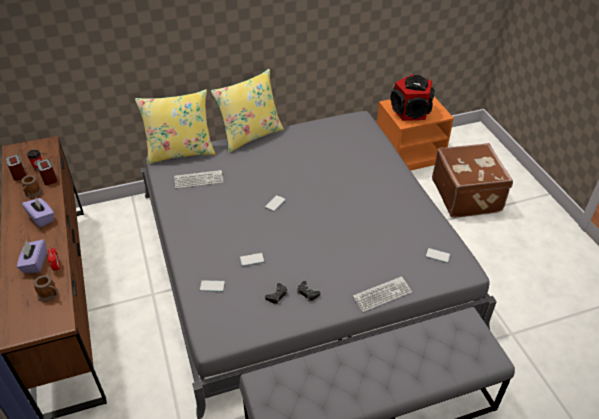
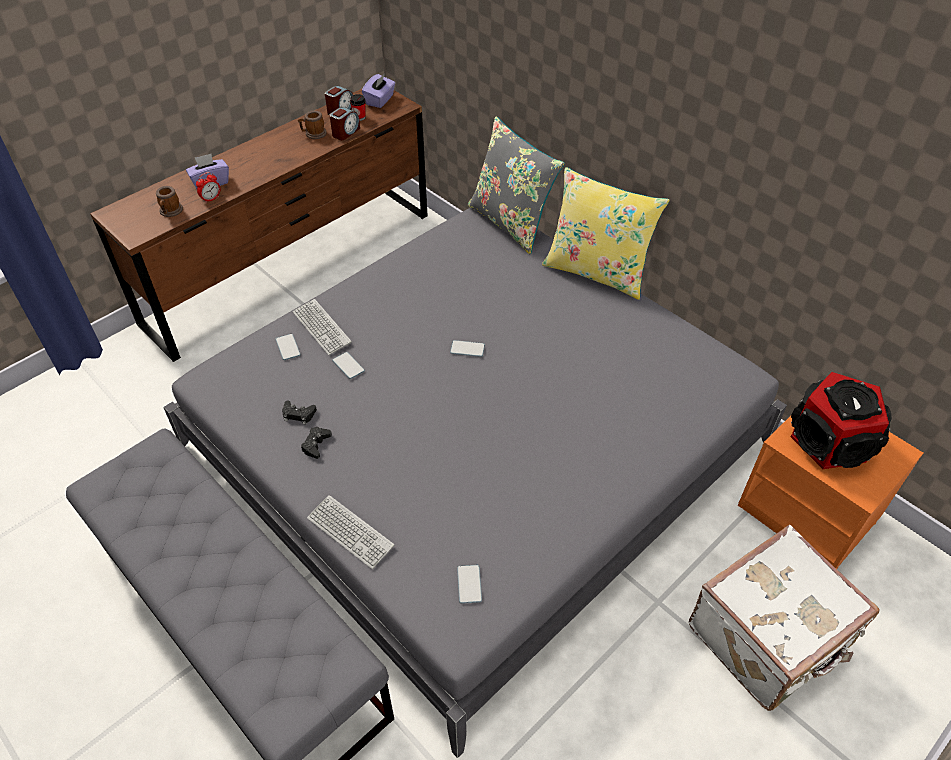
camera: 65 degrees right, 5 degrees up
purple tissue box [22,197,54,228] -> purple tissue box moved to [362,74,395,108]
yellow pillow [135,89,215,164] -> grey pillow [468,116,565,254]
keyboard [174,170,223,188] -> keyboard moved to [293,299,352,355]
brown suitcase [432,143,513,218] -> white suitcase [689,525,879,711]

